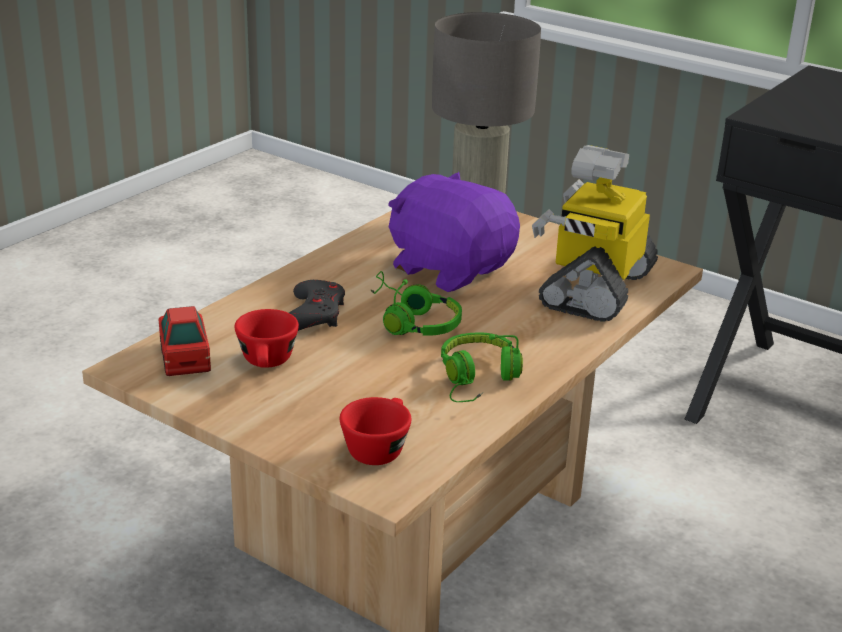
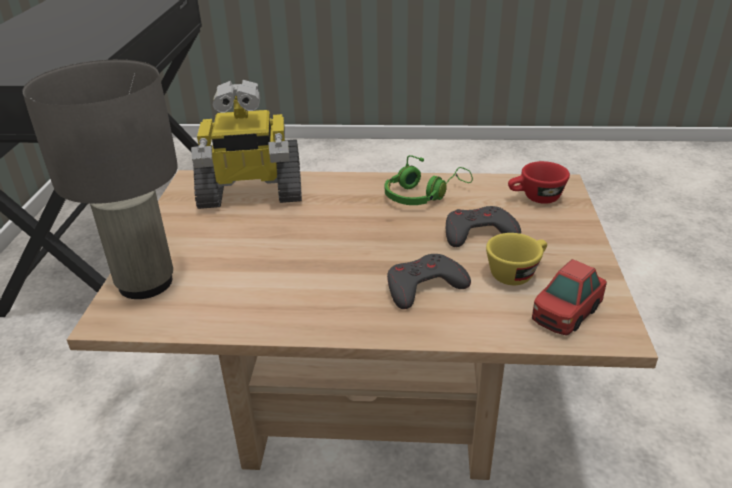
camera: 120 degrees left, 5 degrees up
red cup [234,309,299,368] -> yellow cup [486,233,547,285]
green headphones [370,271,462,336] -> none
purple plush toy [388,172,520,292] -> none
none -> grey game controller [446,206,521,247]

